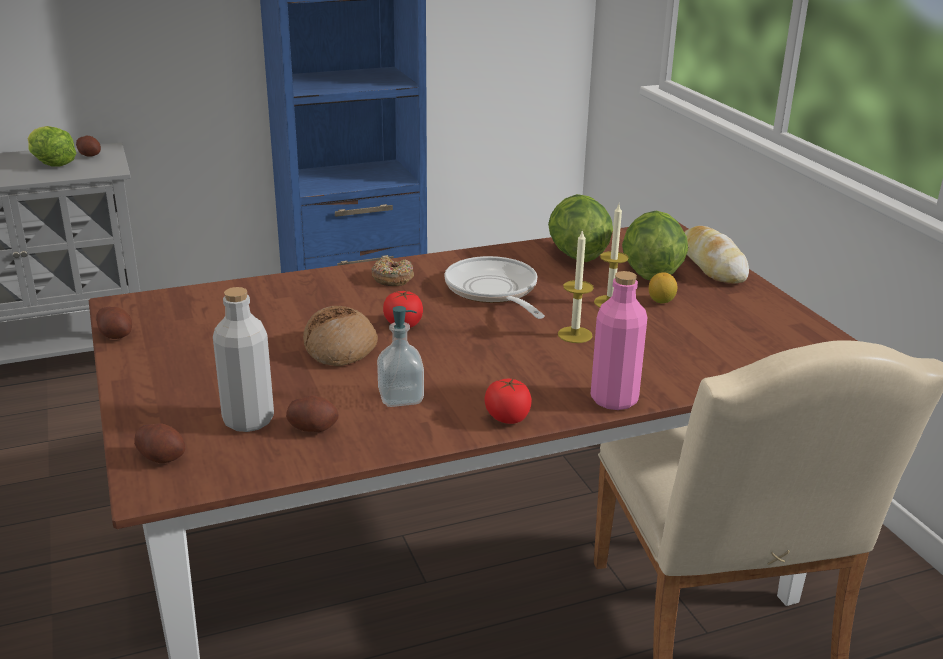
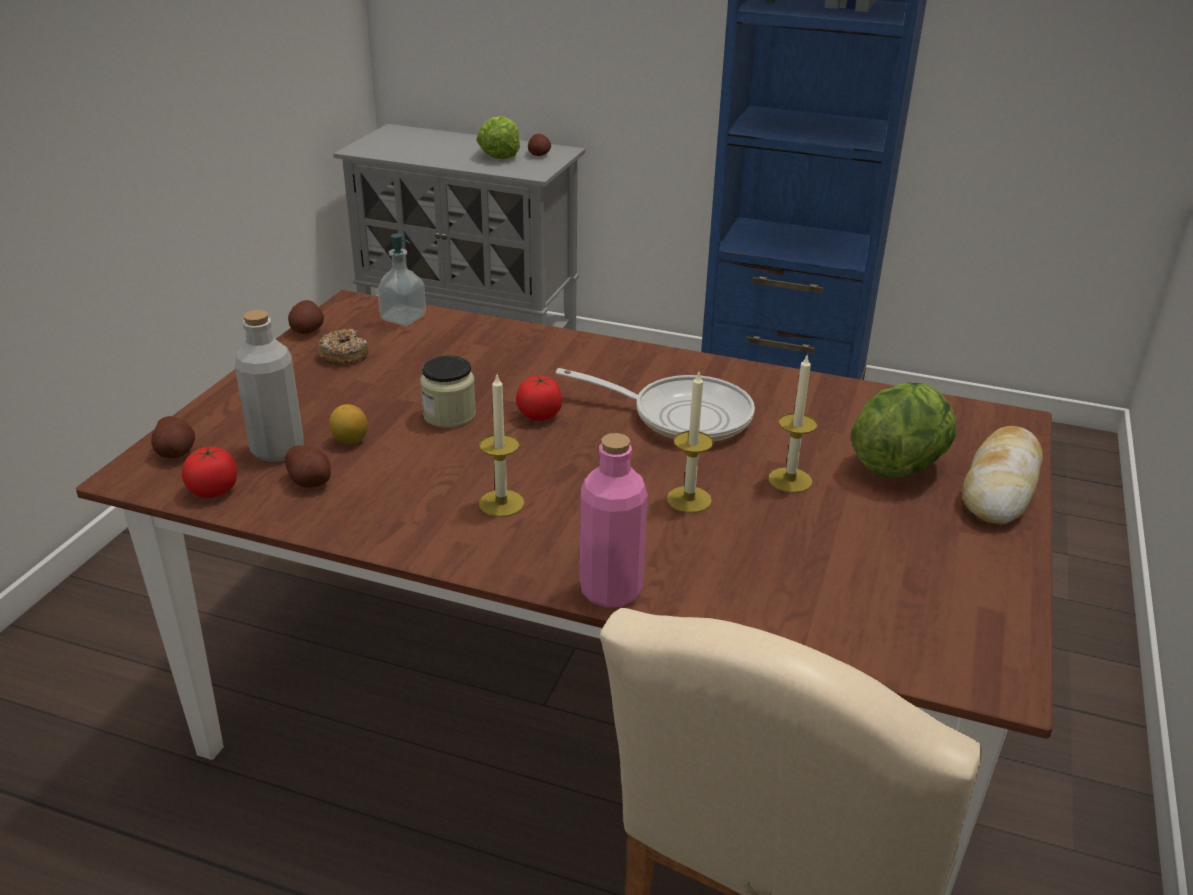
camera: 40 degrees right, 5 degrees up
bread [303,306,378,366] -> jar [420,355,476,428]
donut [371,257,414,286] -> donut moved to [317,329,369,366]
soap dispenser [377,306,424,407] -> soap dispenser moved to [378,233,426,326]
frying pan [444,256,545,319] -> frying pan turned 90 degrees clockwise [555,368,755,442]
tomato [485,378,532,424] -> tomato moved to [181,447,237,498]
lettuce [548,194,613,262] -> none
lemon [649,272,678,304] -> lemon moved to [329,404,368,444]
none -> candle [479,375,524,517]

